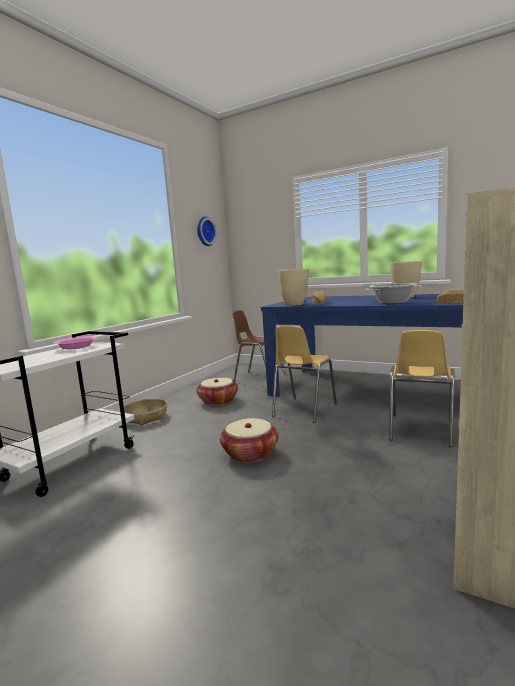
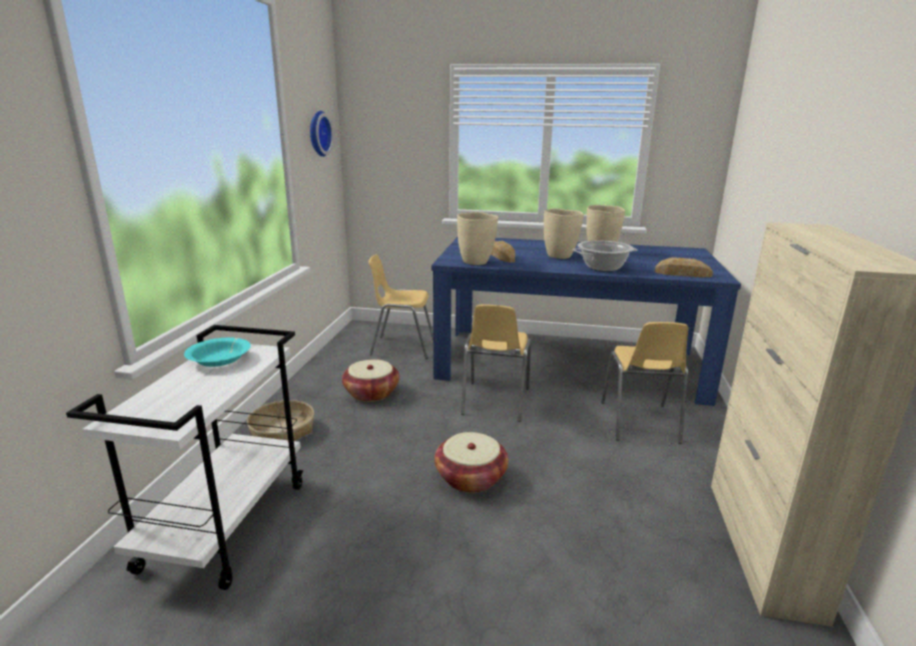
camera: 20 degrees left, 10 degrees up
pink bowl [53,336,97,349] -> turquoise bowl [184,337,251,367]
brown chair [232,310,286,381] -> yellow chair [369,255,433,359]
none -> beige vase [544,209,584,259]

